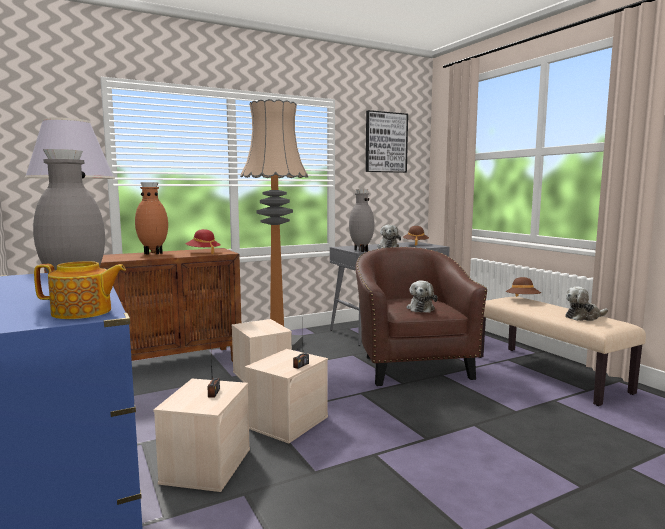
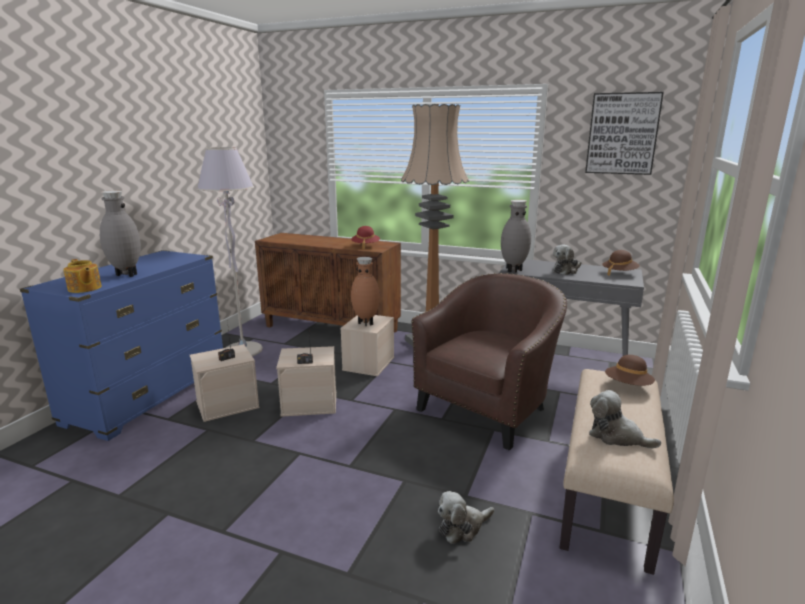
camera: 50 degrees right, 10 degrees up
brown vase [135,182,168,255] -> brown vase moved to [351,257,380,326]
plush toy [407,280,438,313] -> plush toy moved to [438,491,494,544]

